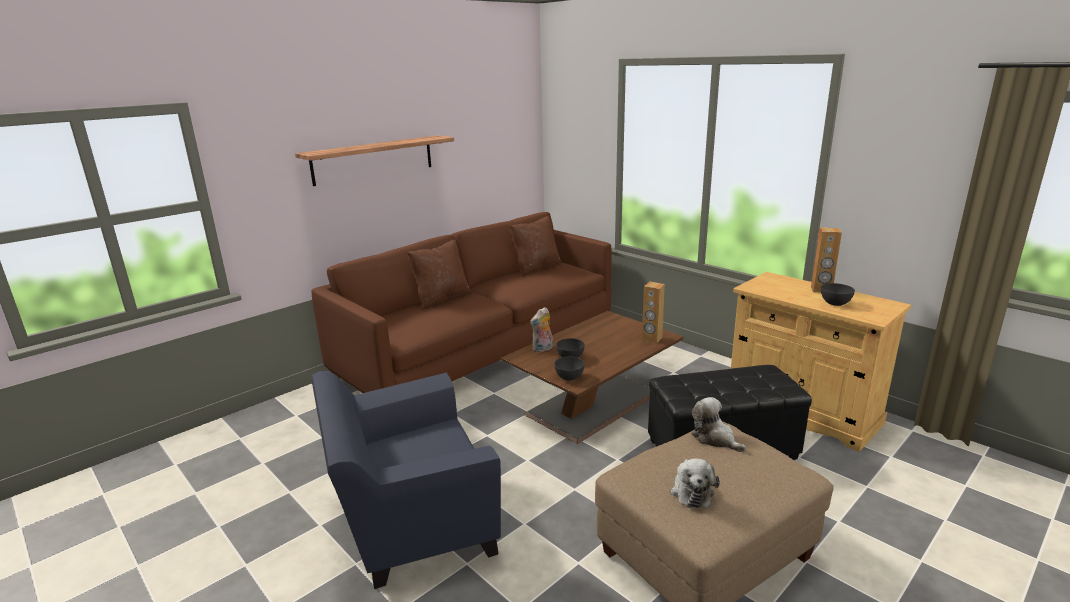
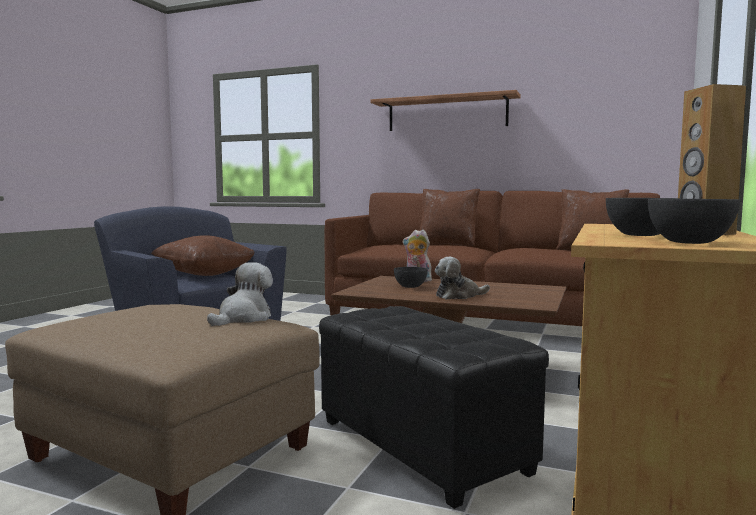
camera: 65 degrees right, 15 degrees down
grey bowl [554,357,585,381] -> grey bowl moved to [648,199,740,244]
brown speaker [642,282,665,344] -> none
plush toy [670,458,720,508] -> plush toy moved to [435,257,490,299]
none -> brown pillow [151,235,254,276]

